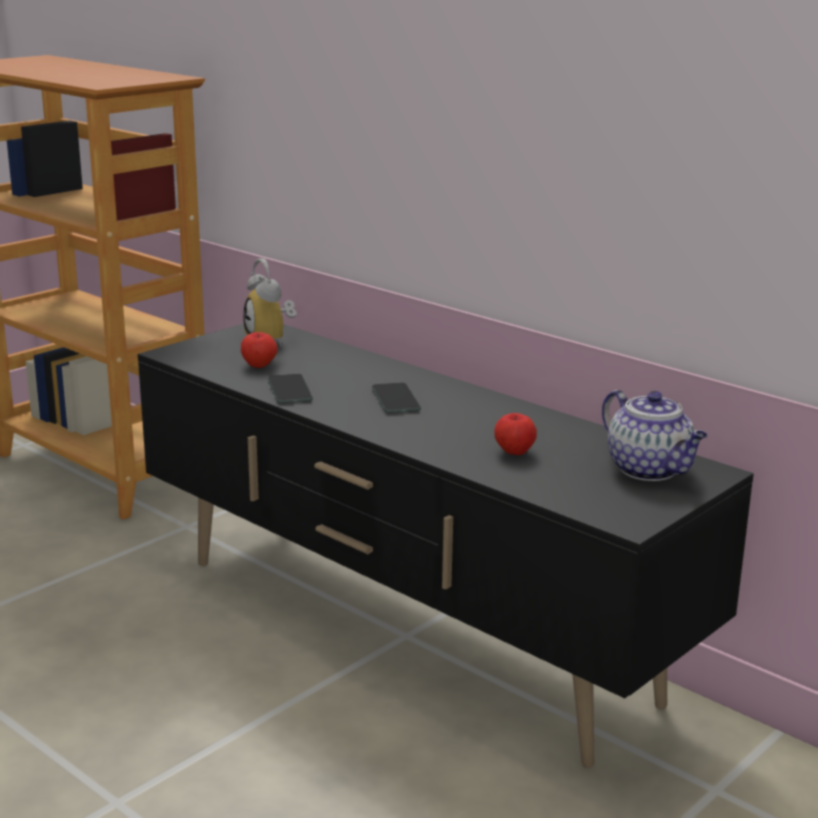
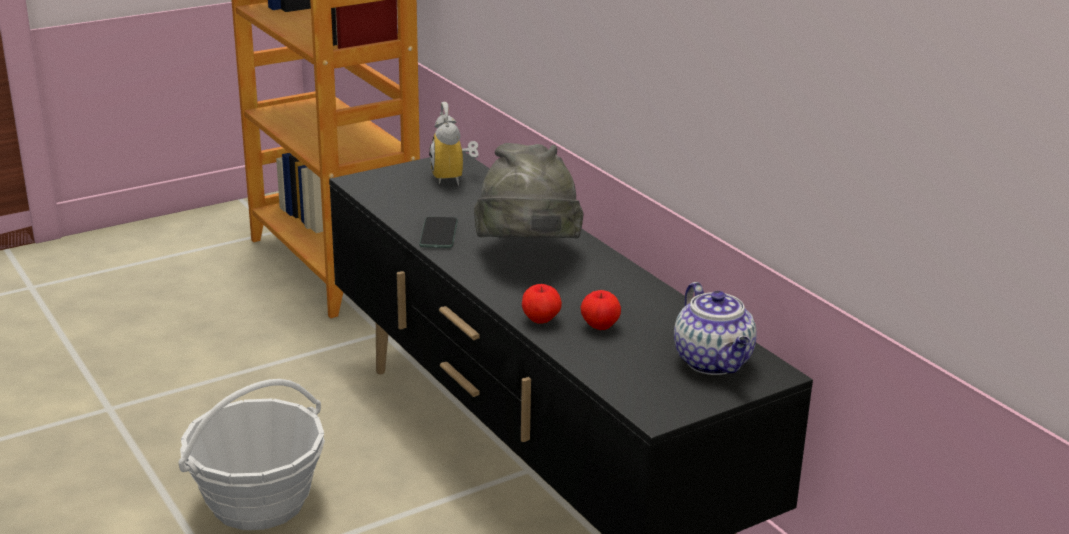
camera: 15 degrees right, 5 degrees up
apple [241,332,278,368] -> apple moved to [522,284,562,324]
phone [372,383,421,413] -> grey hat [474,143,584,239]
none -> basket [178,379,325,530]

